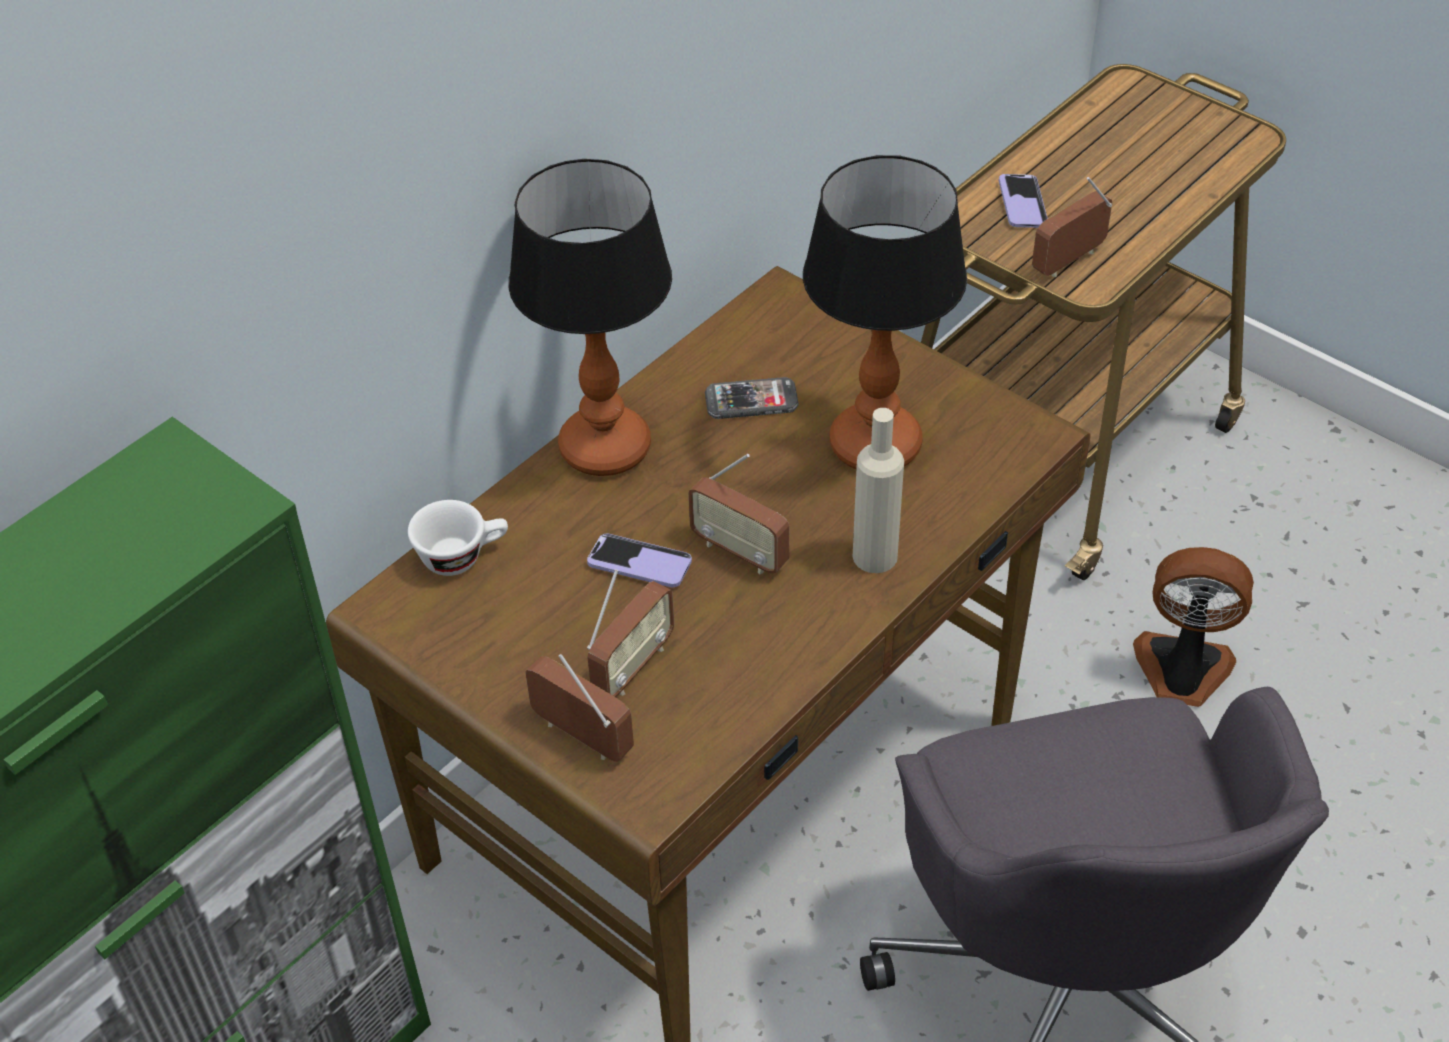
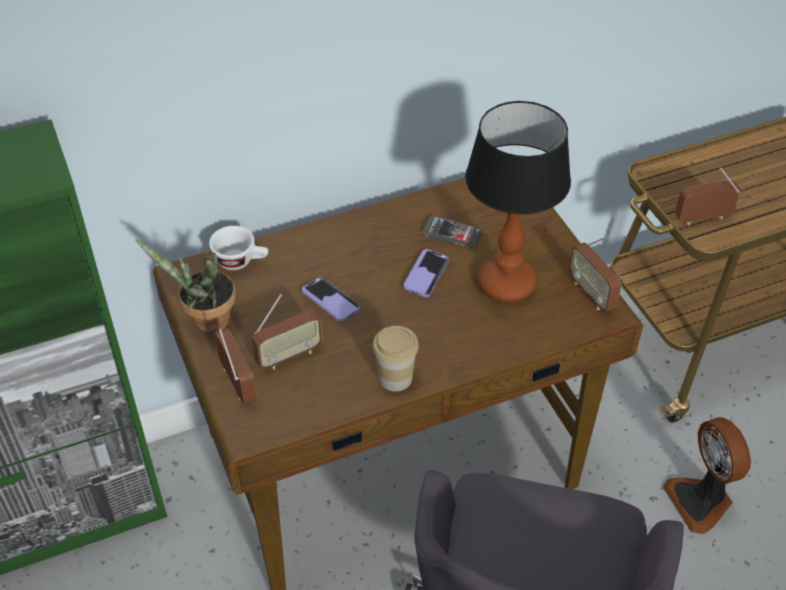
camera: 25 degrees right, 0 degrees up
table lamp [508,159,672,476] -> none
radio [688,454,789,575] -> radio moved to [569,235,621,312]
beige bottle [853,408,904,573] -> none
phone [999,174,1048,228] -> phone moved to [403,249,449,297]
fan [1133,547,1254,707] -> fan turned 150 degrees counterclockwise [662,417,751,534]
none -> potted plant [136,239,236,333]
none -> cup [373,326,419,391]

